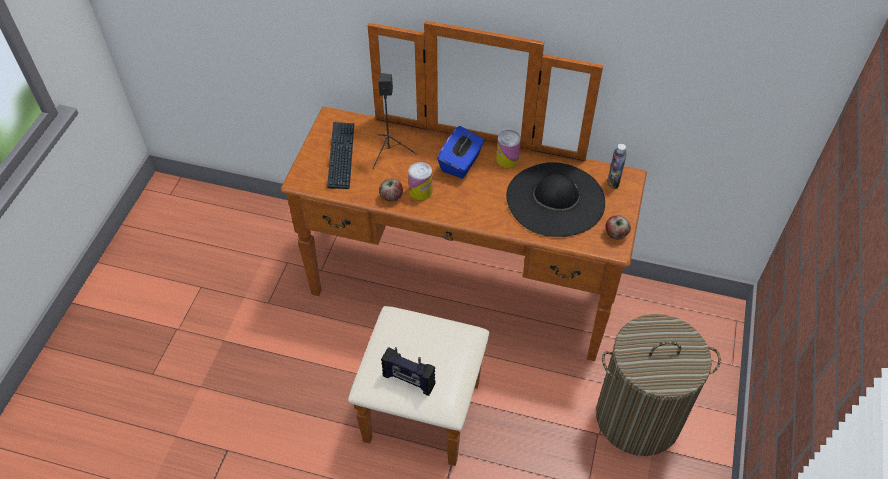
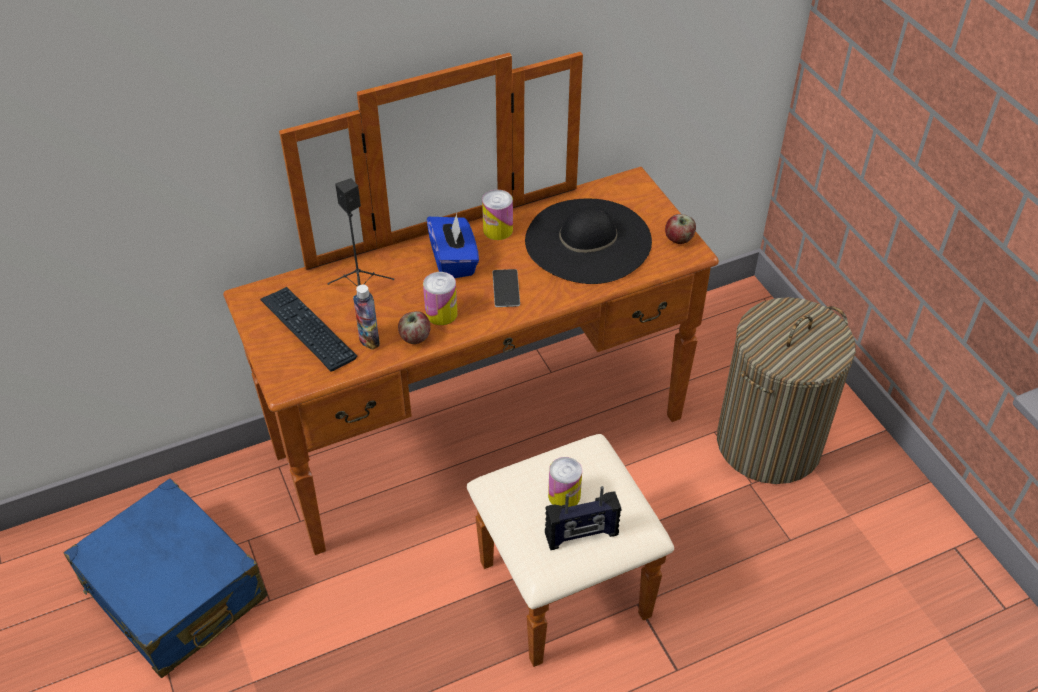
camera: 40 degrees left, 5 degrees down
bottle [608,144,627,189] -> bottle moved to [353,284,380,350]
none -> blue suitcase [64,478,268,678]
none -> phone [492,269,520,307]
none -> can [548,457,582,507]

